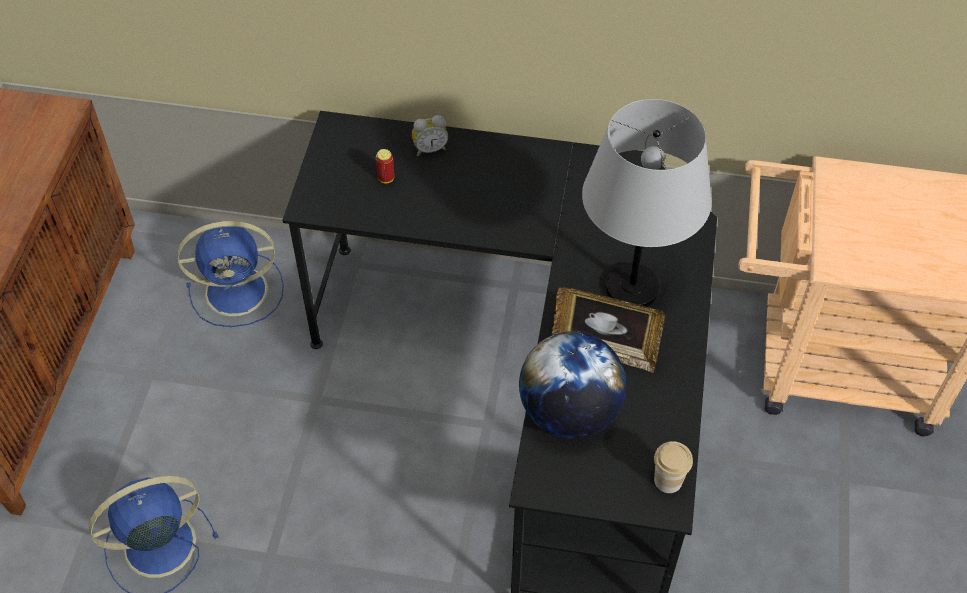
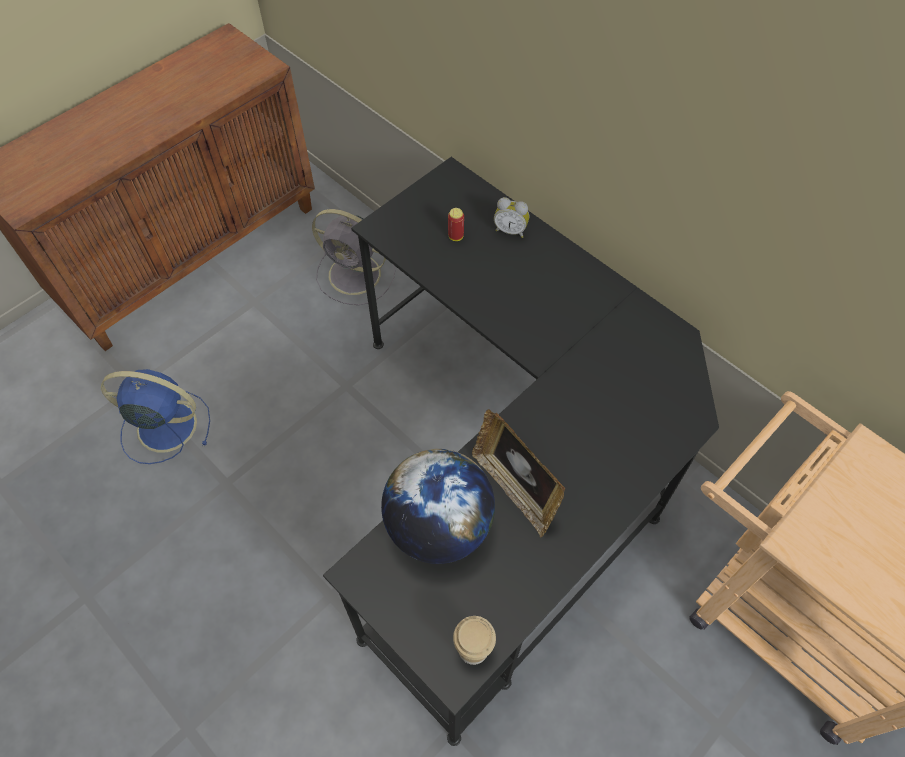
camera: 35 degrees right, 5 degrees up
blue fan [178,221,284,327] -> grey fan [312,209,395,305]
grey table lamp [582,99,712,307] -> none

